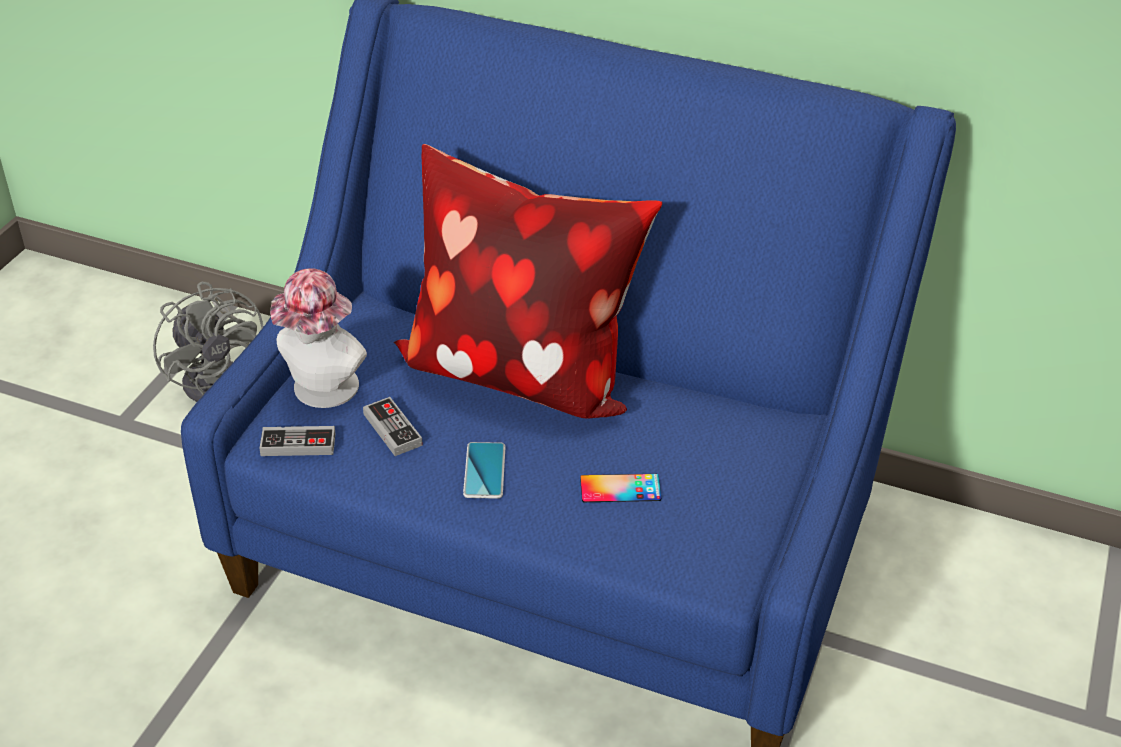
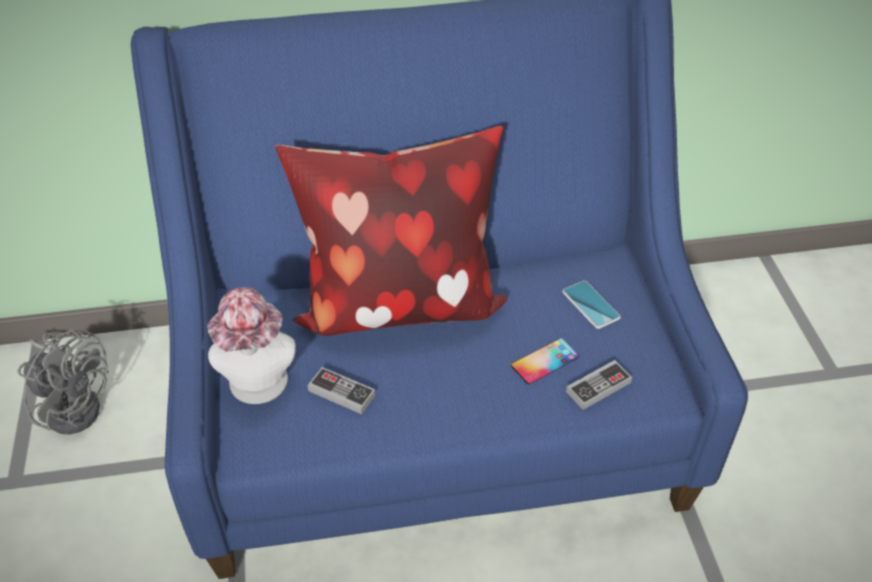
camera: 30 degrees left, 5 degrees up
game controller [259,426,336,456] -> game controller moved to [566,360,632,410]
phone [463,442,506,499] -> phone moved to [562,280,621,329]

